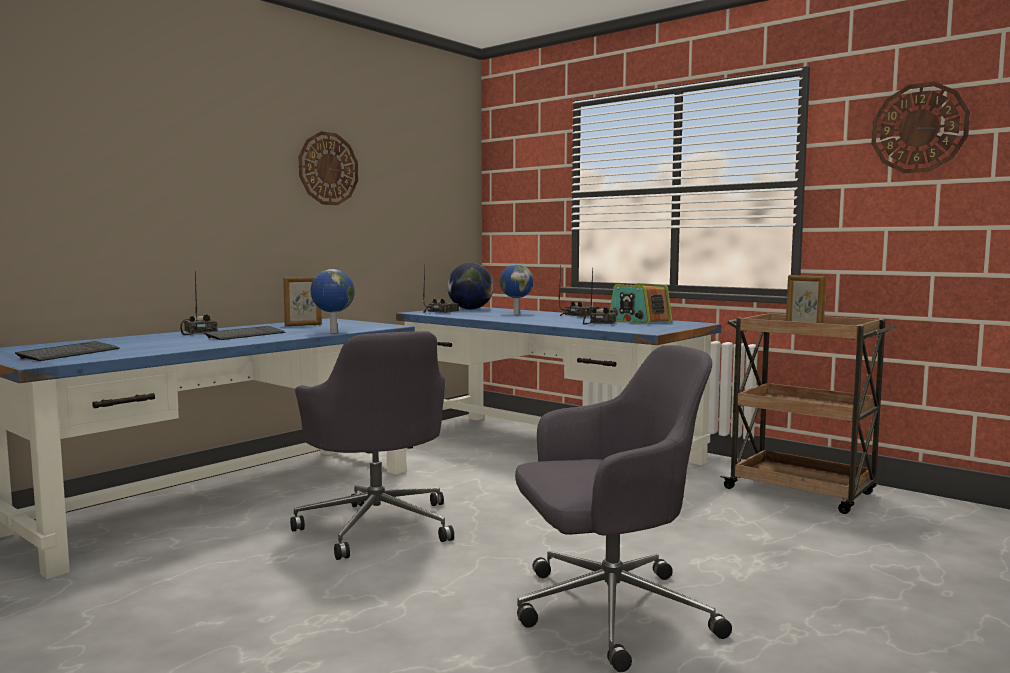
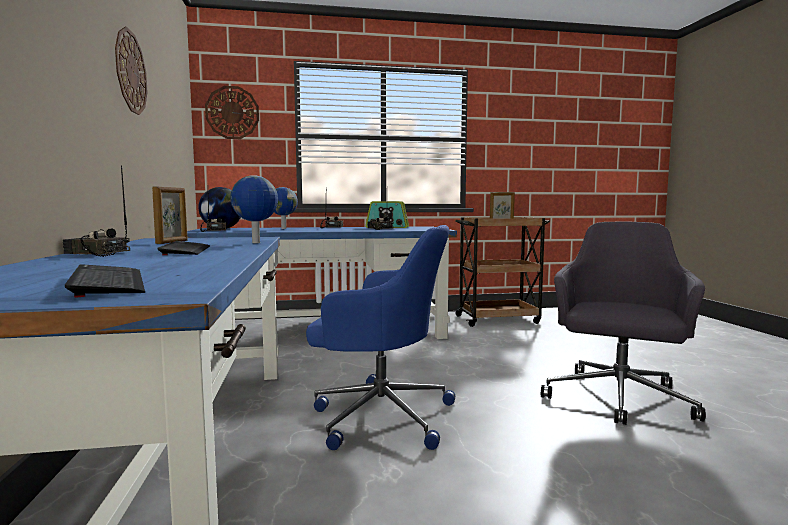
camera: 50 degrees left, 0 degrees up
grey office chair [290,331,454,560] -> blue office chair [306,225,455,450]
wall clock [872,82,970,173] -> wall clock moved to [205,86,259,139]

